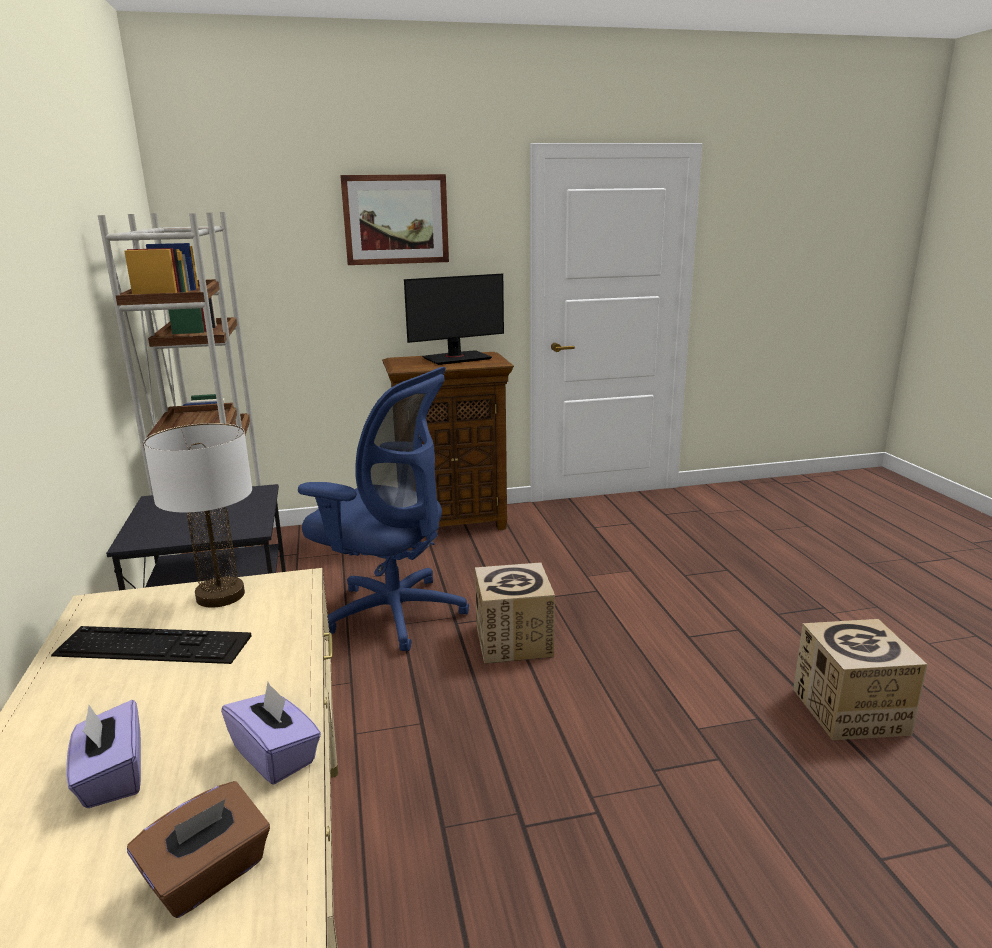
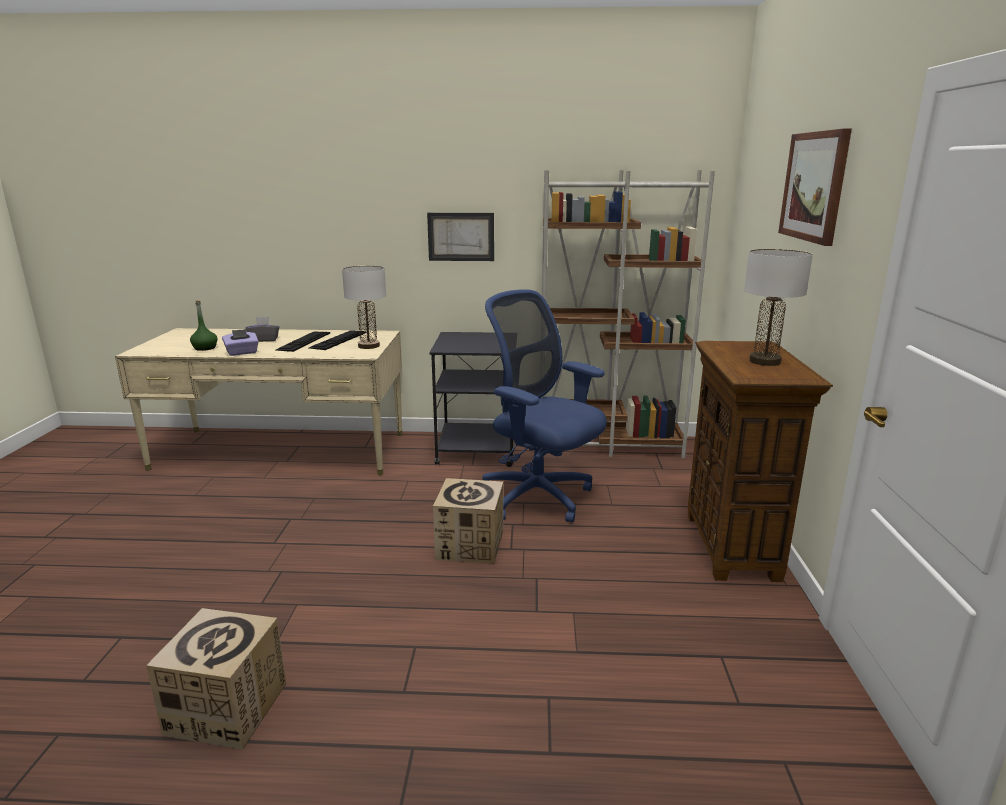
camera: 105 degrees right, 0 degrees up
purple tissue box [66,700,141,808] -> grey tissue box [246,317,279,342]
brown tissue box [127,781,270,918] -> green bottle [190,300,218,351]
blue office chair [298,367,469,651] -> blue office chair turned 90 degrees clockwise [482,289,607,523]
monitor [404,273,504,365] -> table lamp [744,249,813,366]
none -> keyboard [275,332,330,352]
none -> picture [427,213,494,261]

